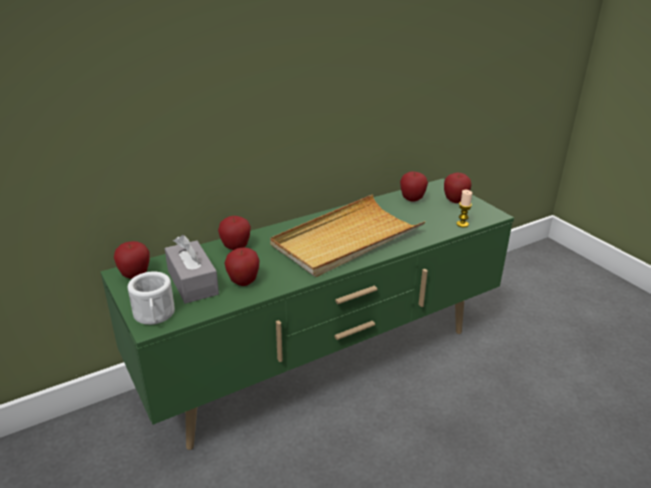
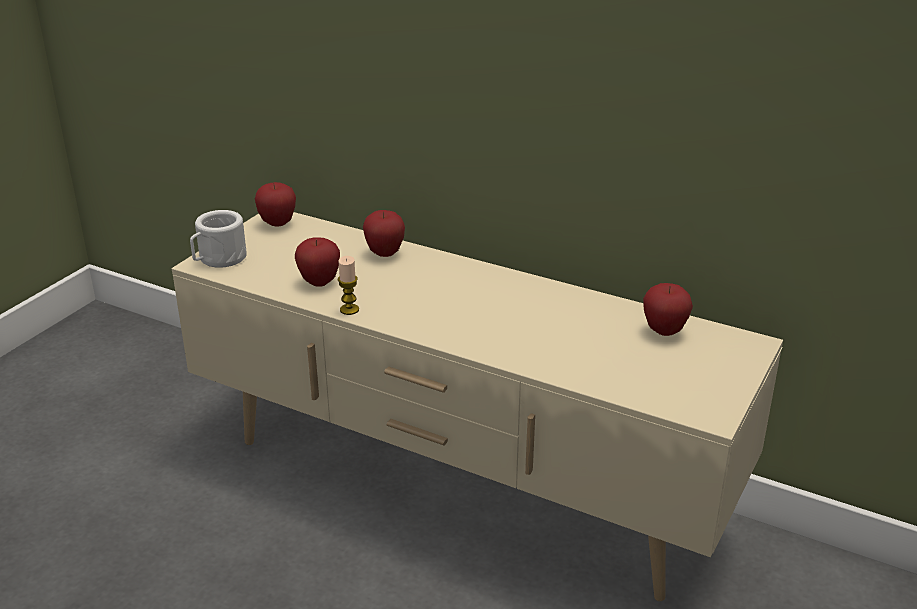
camera: 60 degrees right, 0 degrees up
green tv stand [100,179,514,450] -> beige tv stand [172,212,783,601]
grey tissue box [165,235,219,304] -> none
beige tray [270,194,425,277] -> none
apple [444,172,472,203] -> none
candle [456,190,472,227] -> candle moved to [338,256,359,315]

